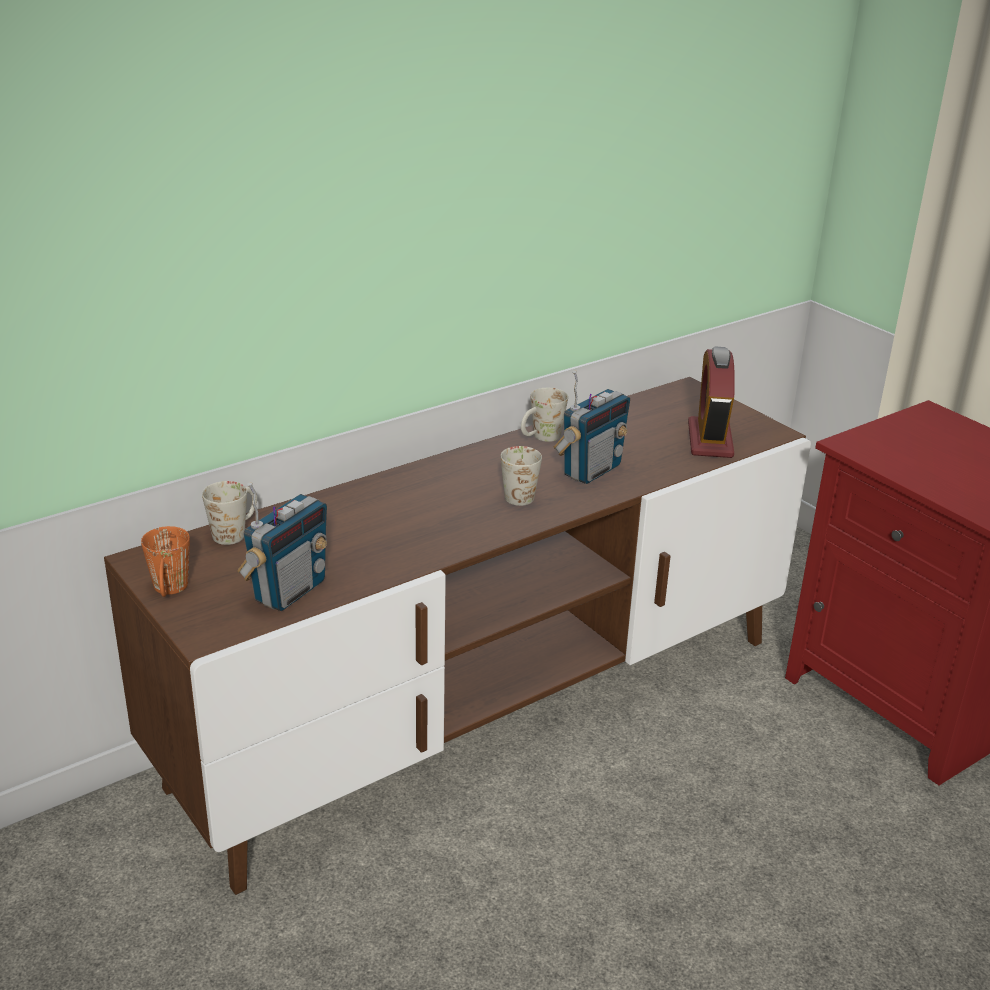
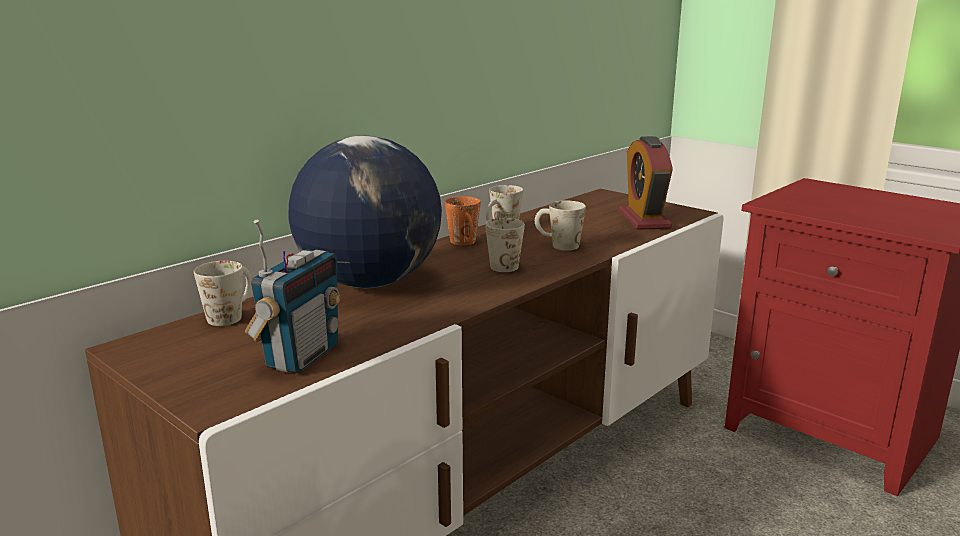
camera: 10 degrees left, 10 degrees down
orange mug [141,526,190,597] -> orange mug moved to [445,196,481,245]
radio [554,370,630,484] -> white mug [535,201,586,251]
none -> globe [288,136,442,288]

